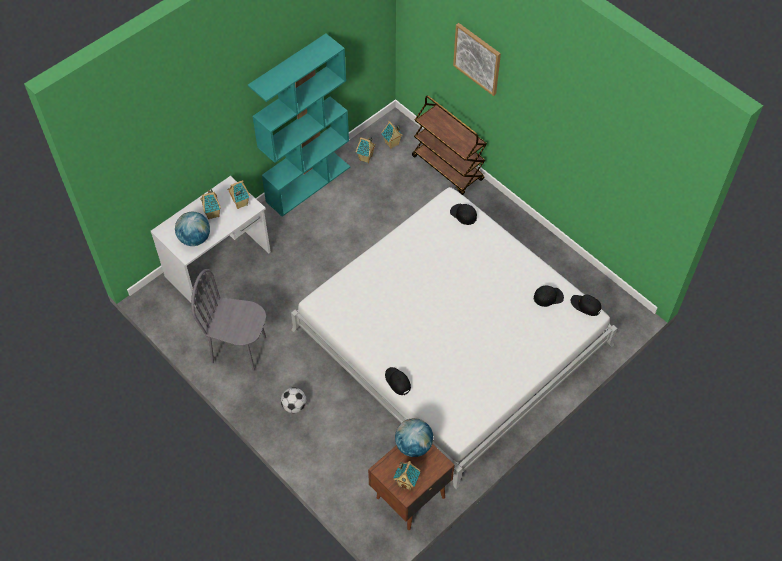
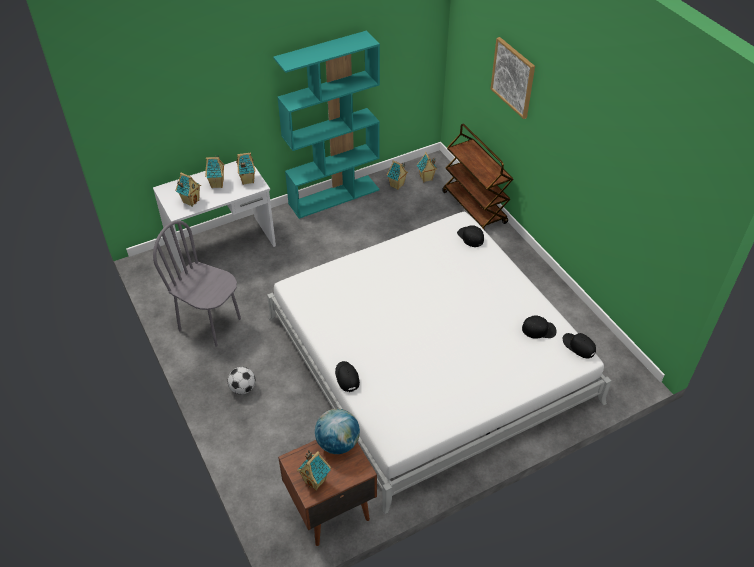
camera: 15 degrees right, 10 degrees down
globe [175,212,210,246] -> toy house [175,172,201,207]

